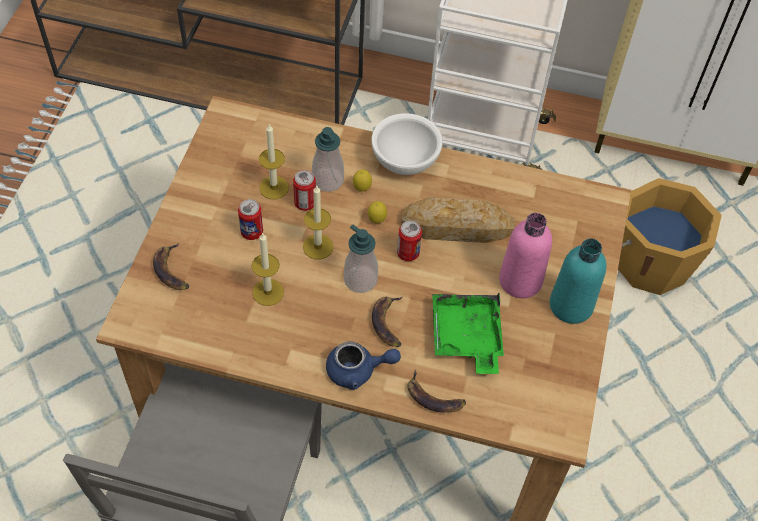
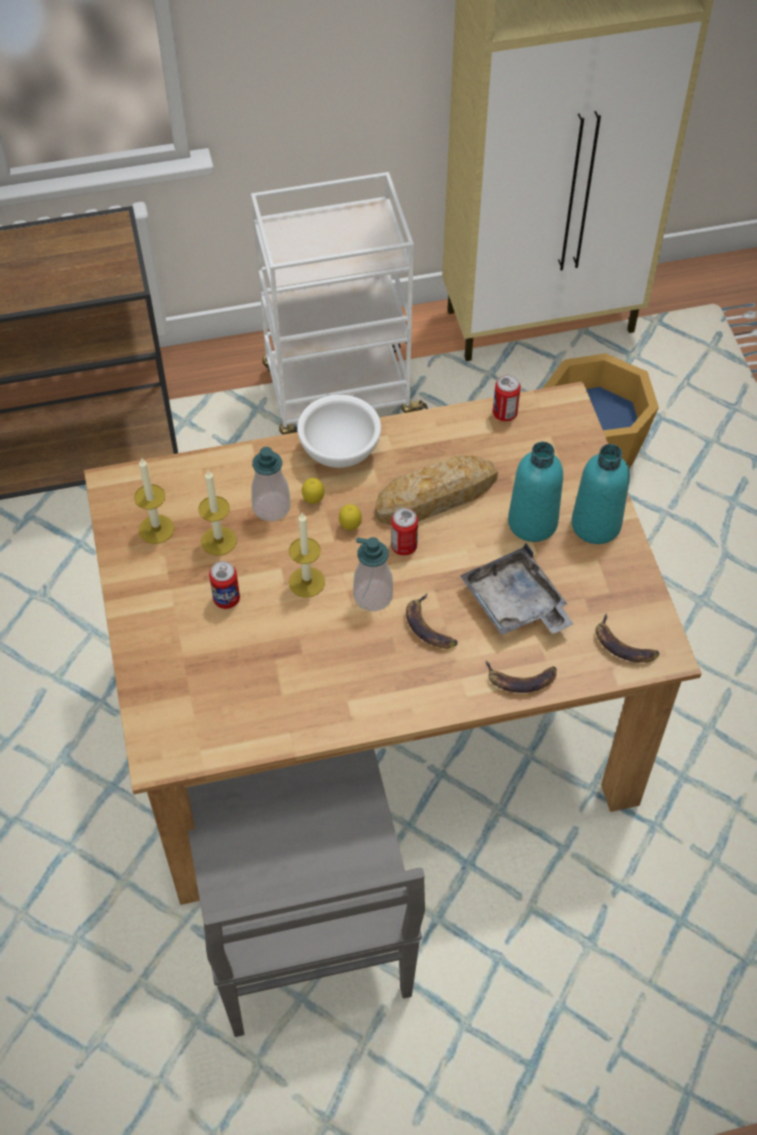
camera: 25 degrees left, 0 degrees up
banana [153,243,189,290] -> banana moved to [595,614,659,663]
candle [252,232,284,306] -> candle moved to [134,457,174,544]
can [293,170,316,211] -> can moved to [493,375,521,421]
blue teapot [326,341,401,390] -> none
green tray [432,293,504,374] -> grey tray [460,543,574,635]
pink bottle [499,213,552,298] -> turquoise bottle [508,442,563,542]

